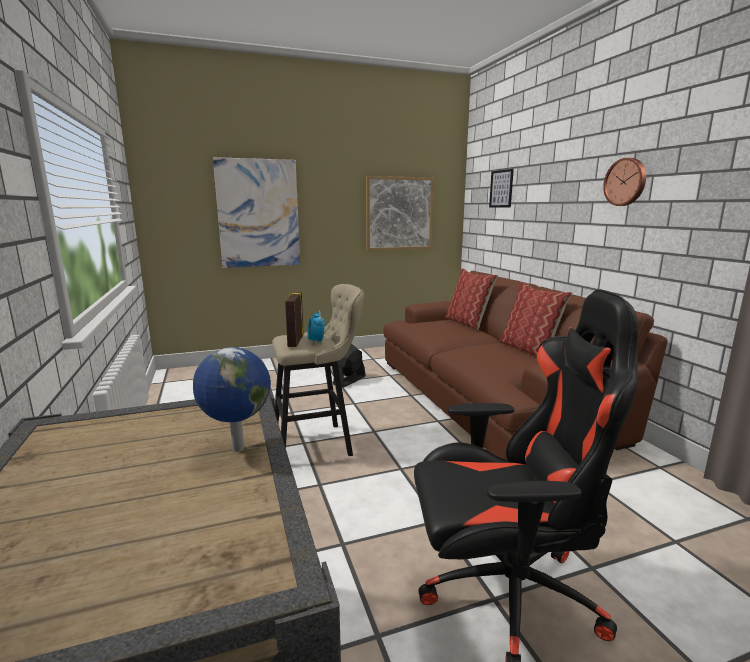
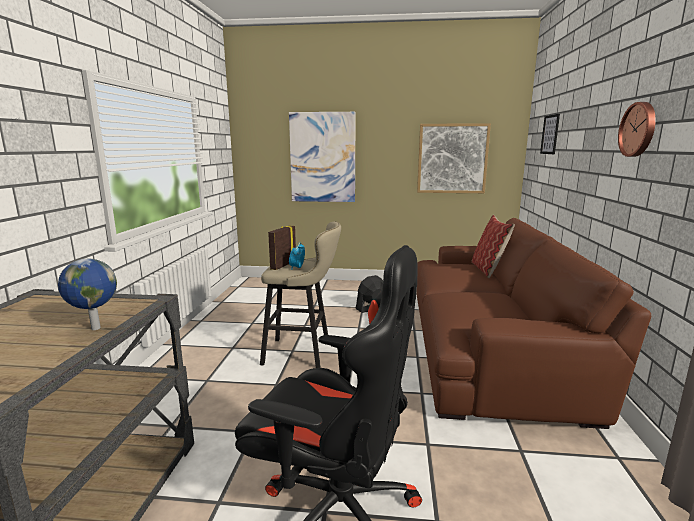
camera: 25 degrees right, 0 degrees up
pillow [499,282,572,357] -> none

